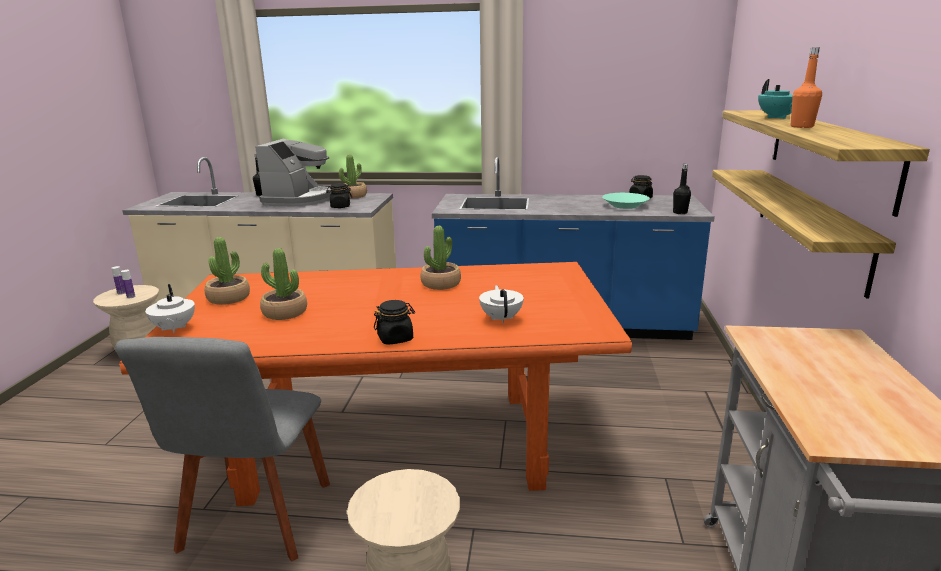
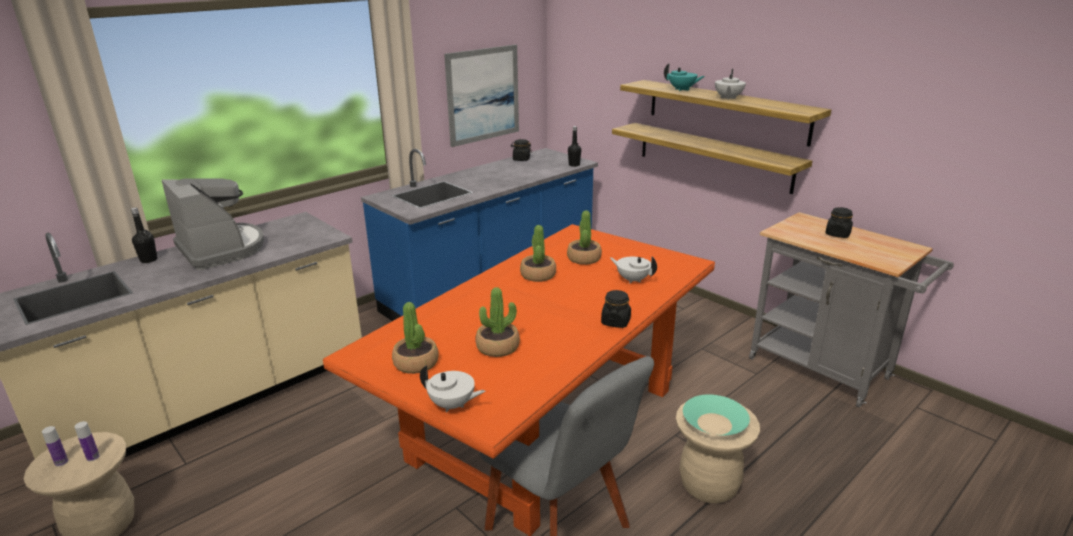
camera: 50 degrees left, 5 degrees up
black jar [326,183,352,208] -> black jar moved to [825,207,853,238]
potted plant [339,154,367,199] -> potted plant moved to [567,211,602,265]
turquoise bowl [602,193,650,209] -> turquoise bowl moved to [683,394,750,435]
orange bottle [791,47,822,128] -> white teapot [715,69,746,100]
none -> picture [444,45,519,147]

